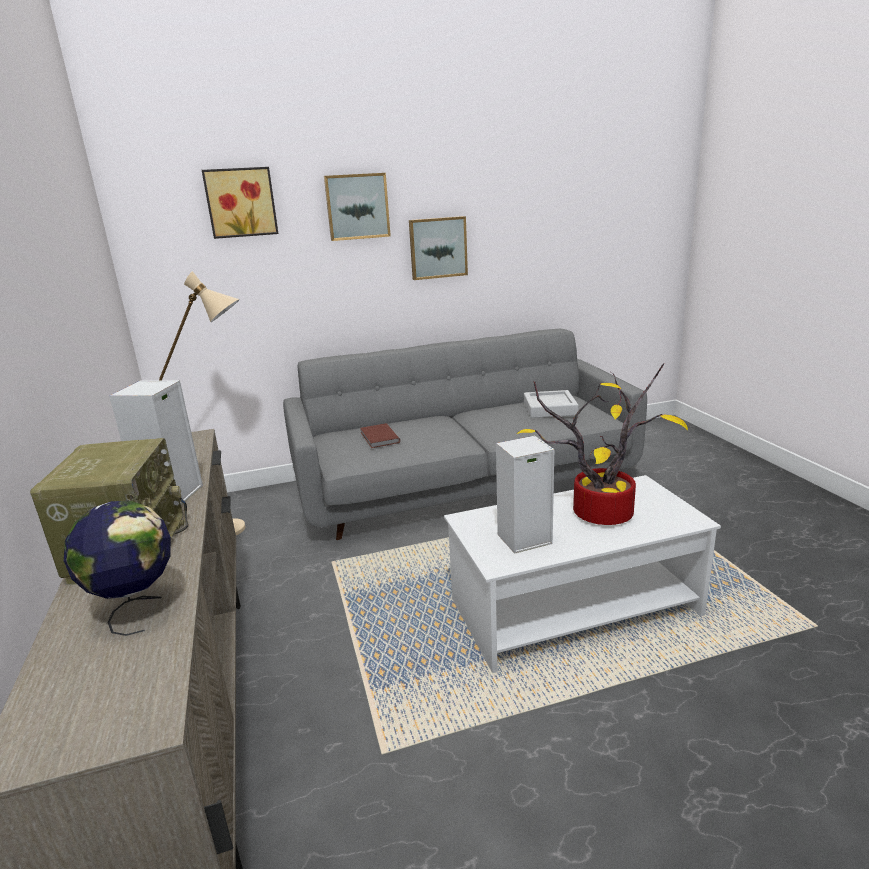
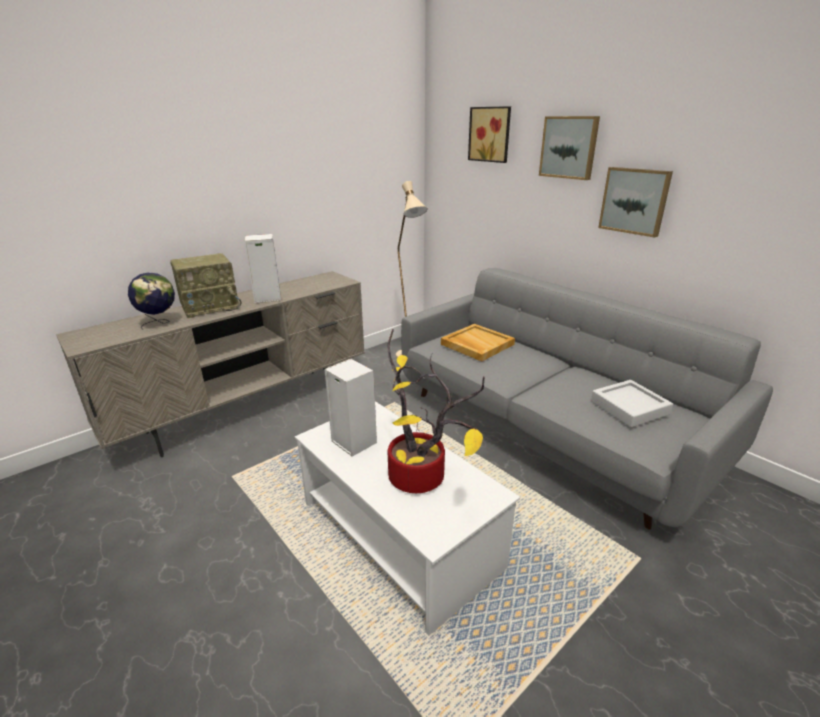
camera: 65 degrees right, 5 degrees up
brown book [360,423,400,448] -> beige tray [441,324,515,362]

